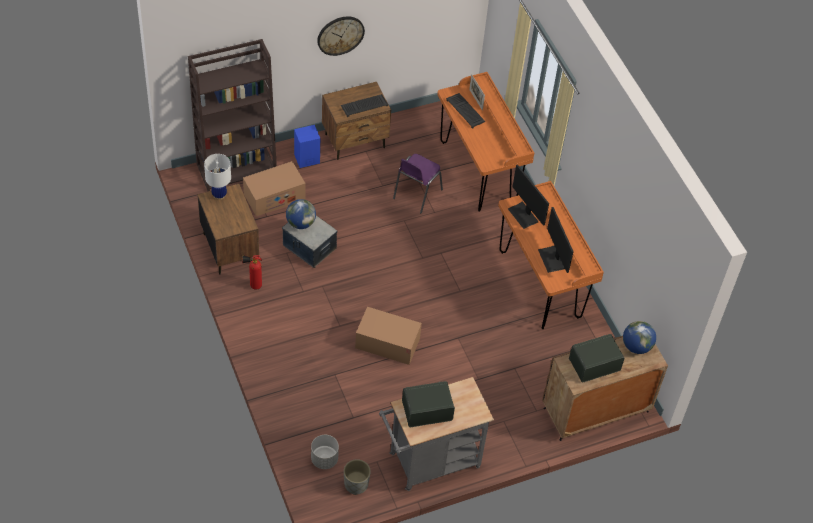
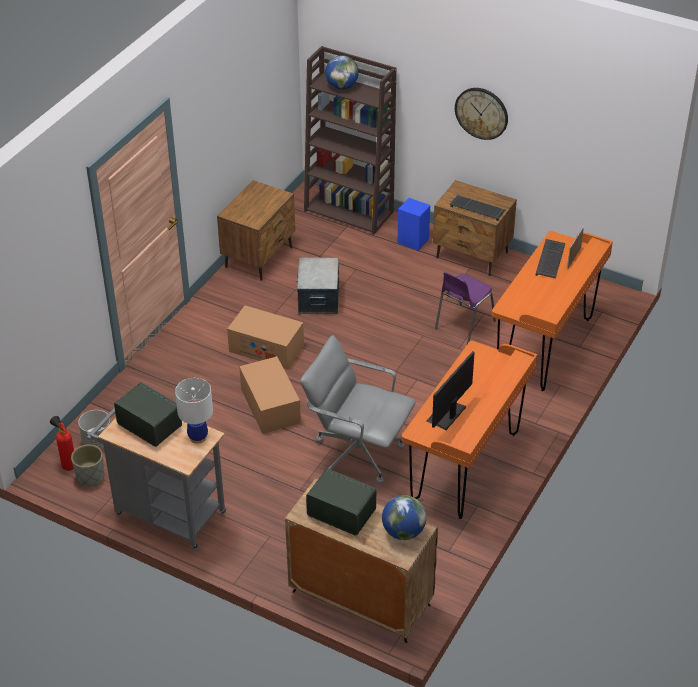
camera: 55 degrees right, 10 degrees down
white table lamp [204,154,231,200] -> white table lamp moved to [175,378,213,444]
fire extinguisher [242,255,262,290] -> fire extinguisher moved to [50,416,74,471]
cardboard box [243,161,306,216] -> cardboard box moved to [227,306,304,369]
globe [286,199,316,229] -> globe moved to [325,55,359,90]
purple chair [393,154,443,214] -> purple chair turned 45 degrees counterclockwise [435,272,496,344]
monitor [508,165,549,229] -> none
none -> grey office chair [300,335,416,485]

